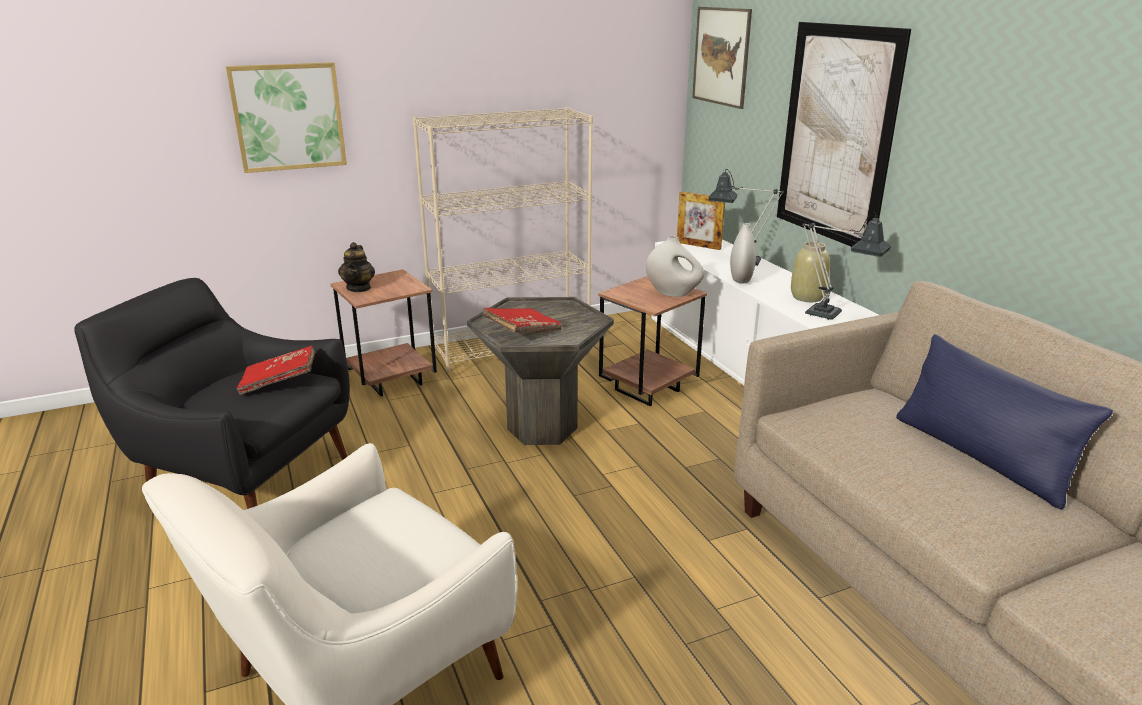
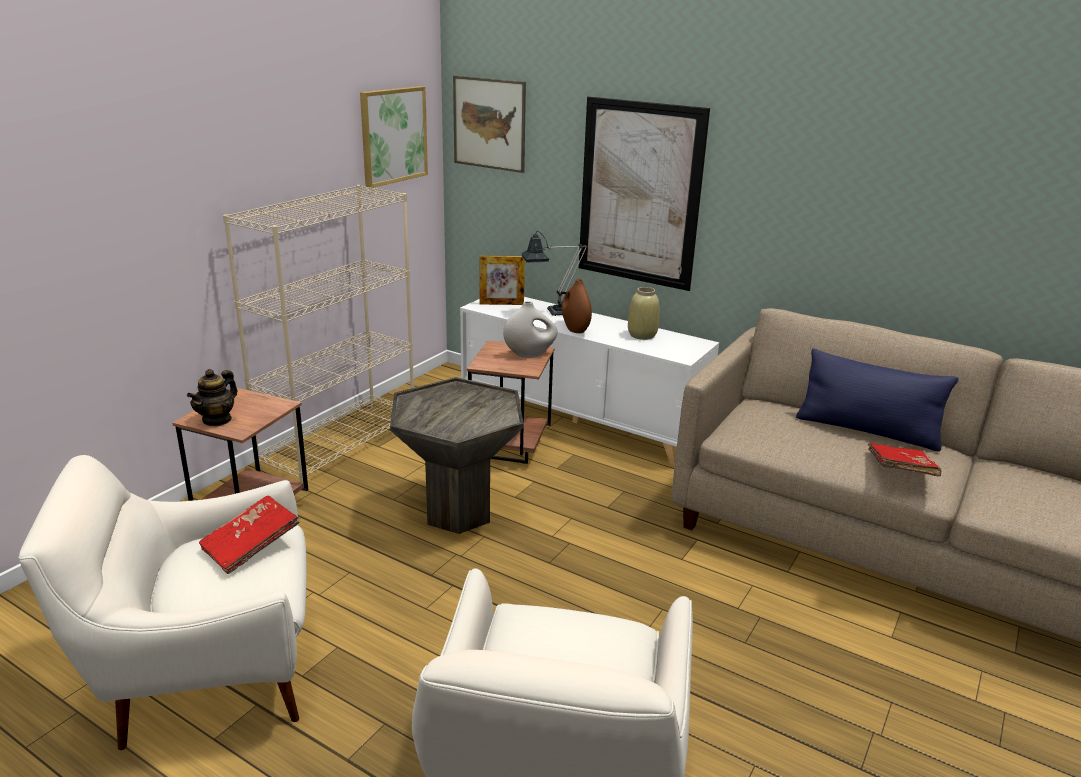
camera: 35 degrees left, 0 degrees up
black armchair [74,278,350,509] -> white armchair [18,455,307,750]
picture [226,62,347,173] -> picture moved to [360,86,428,188]
teapot [338,242,375,292] -> teapot turned 60 degrees clockwise [187,369,238,426]
red book [482,308,562,332] -> red book moved to [868,443,942,477]
white vase [730,223,756,284] -> brown vase [562,279,592,333]
table lamp [802,213,891,320] -> none

